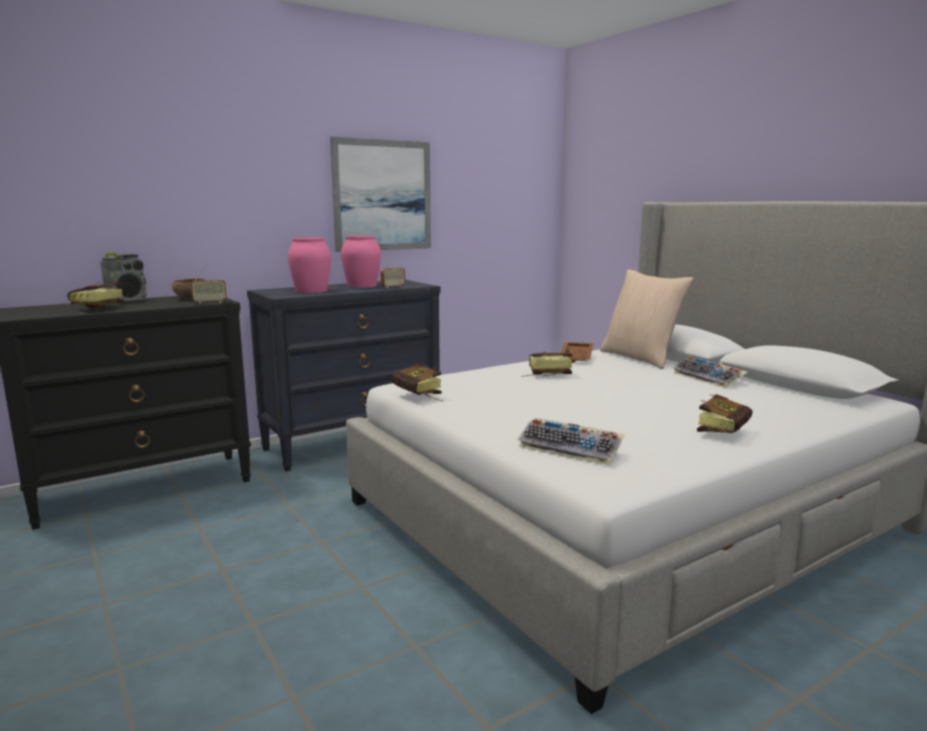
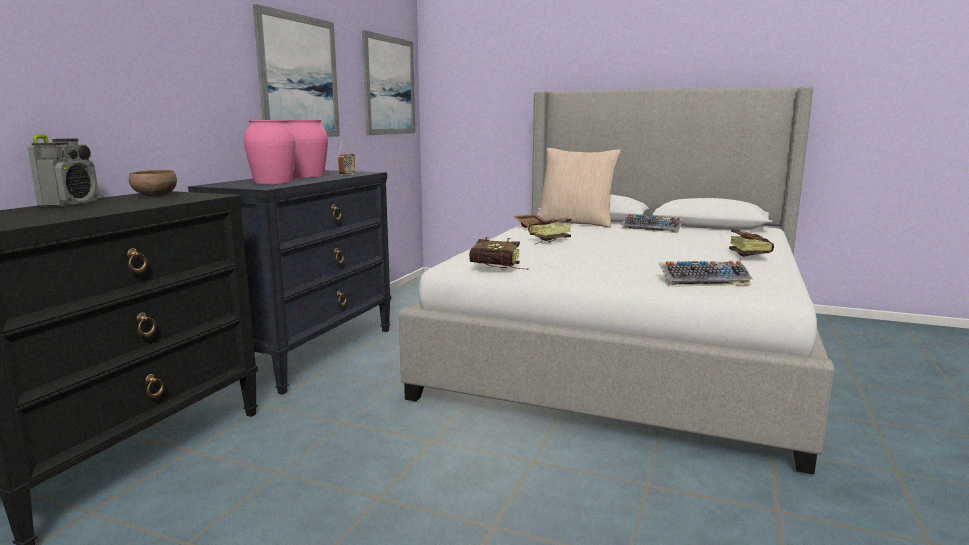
camera: 35 degrees left, 0 degrees up
book [67,280,124,314] -> none
radio [191,263,227,304] -> none
none -> picture [362,30,415,135]

